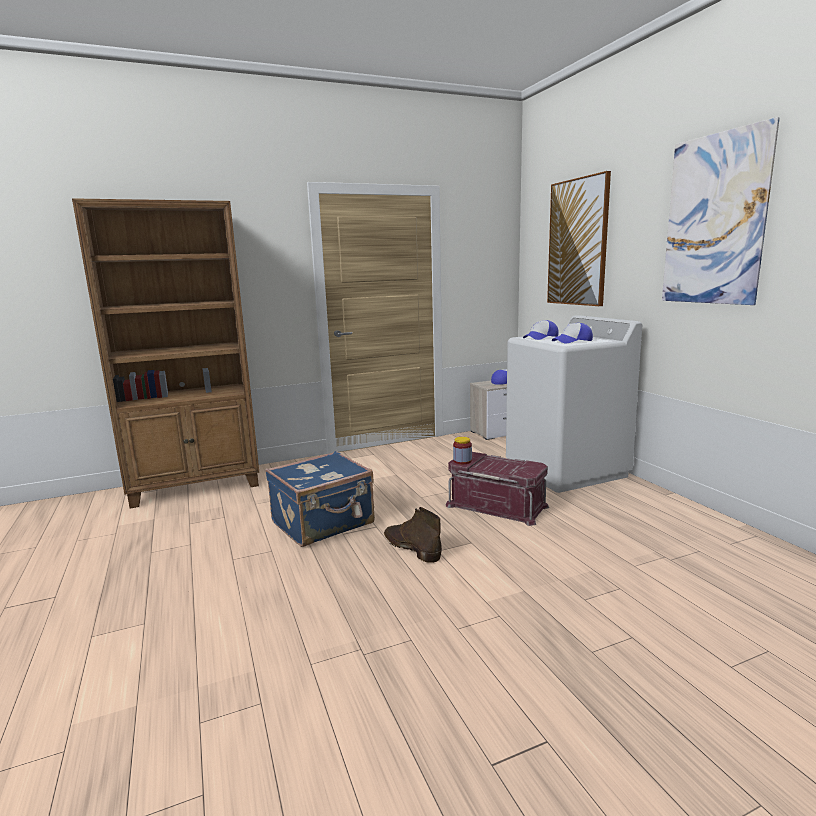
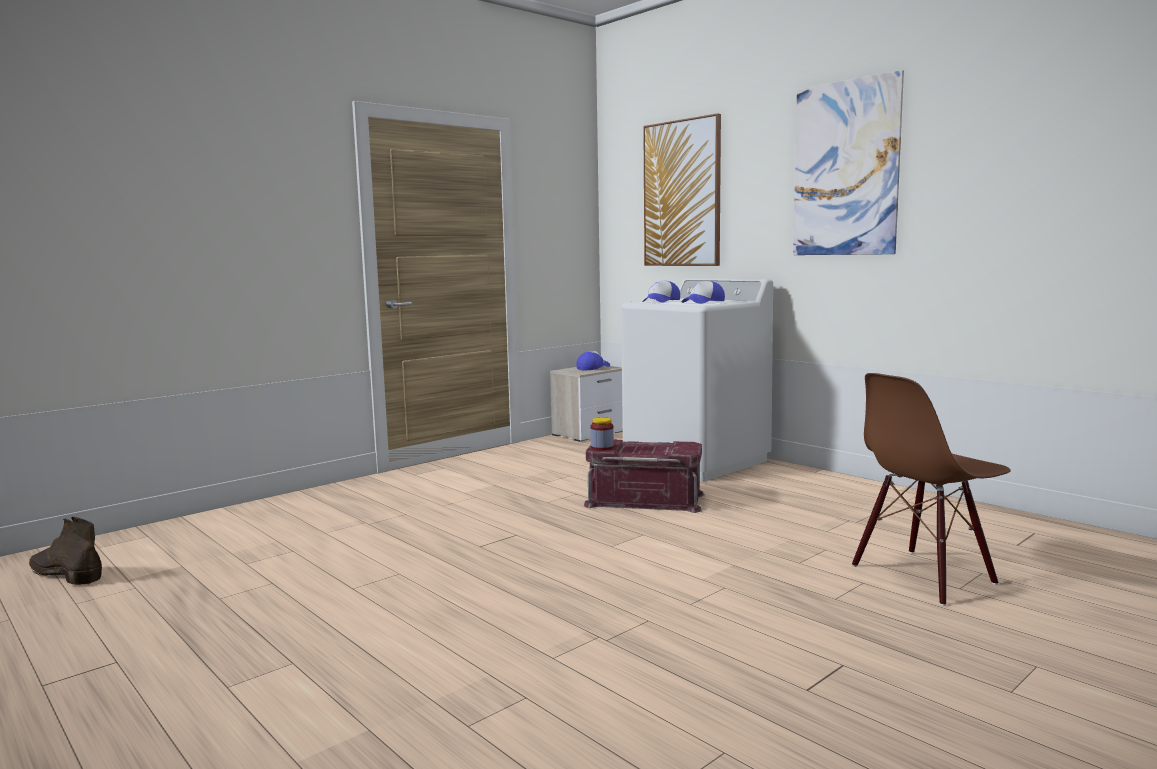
camera: 20 degrees left, 5 degrees down
brown bookcase [72,198,259,508] -> none
blue suitcase [265,451,375,547] -> none
brown boot [384,507,442,563] -> brown boot moved to [29,517,102,585]
none -> brown chair [852,373,1011,606]

